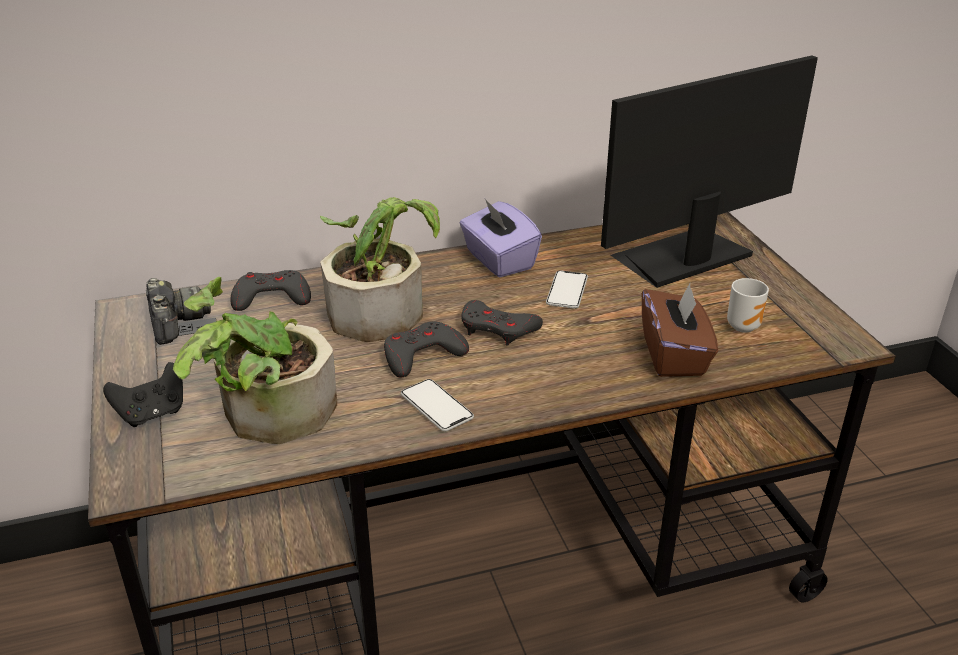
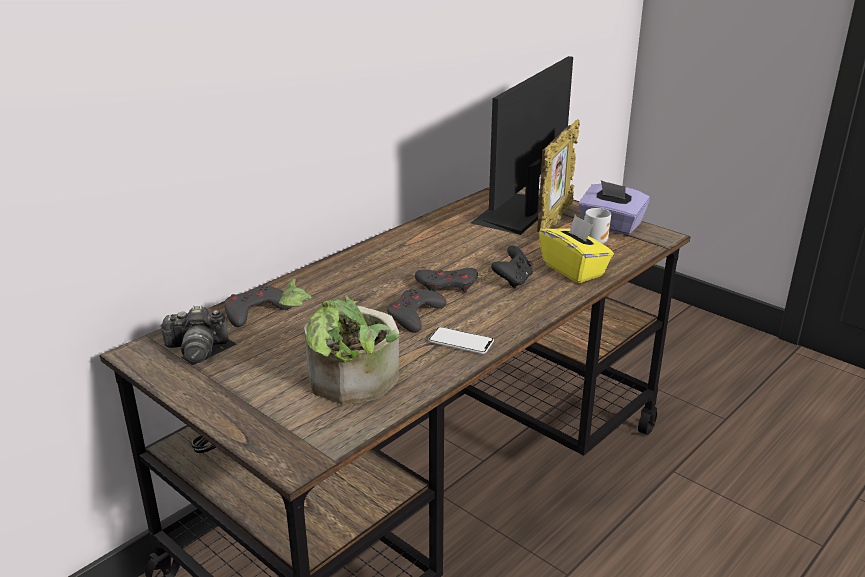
camera: 30 degrees left, 5 degrees down
black game controller [103,362,183,427] -> black game controller moved to [491,246,533,289]
camera [146,278,211,345] -> camera turned 135 degrees clockwise [159,305,228,363]
potted plant [320,197,440,342] -> none
purple tissue box [460,199,542,277] -> purple tissue box moved to [578,180,650,235]
phone [546,270,588,309] -> none
brown tissue box [642,283,718,377] -> yellow tissue box [539,215,614,283]
none -> picture frame [537,119,580,240]

